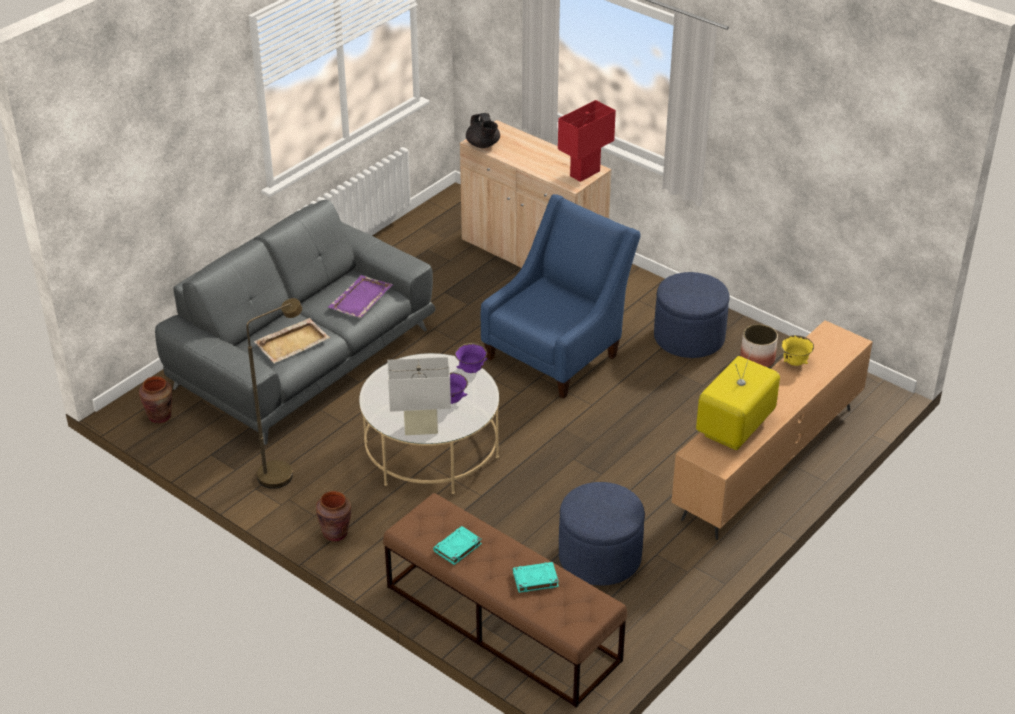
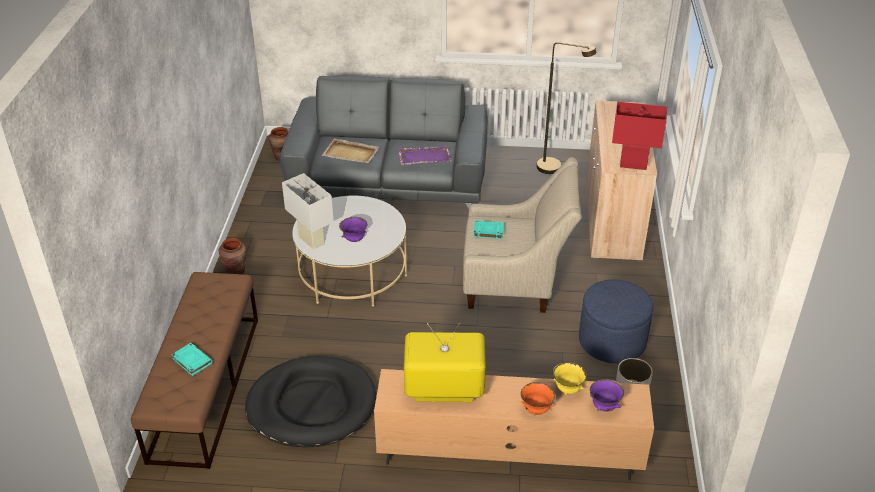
camera: 55 degrees right, 0 degrees up
brown floor lamp [246,298,302,489] -> brown floor lamp moved to [537,42,596,174]
turquoise book [433,526,482,565] -> turquoise book moved to [473,220,504,239]
purple bowl [455,343,487,373] -> purple bowl moved to [590,379,624,412]
black teapot [466,113,500,148] -> none
blue armchair [481,194,641,399] -> beige armchair [463,157,582,313]
blue ottoman [559,482,645,585] -> black dog bed [245,356,376,448]
none -> orange bowl [521,382,556,415]

